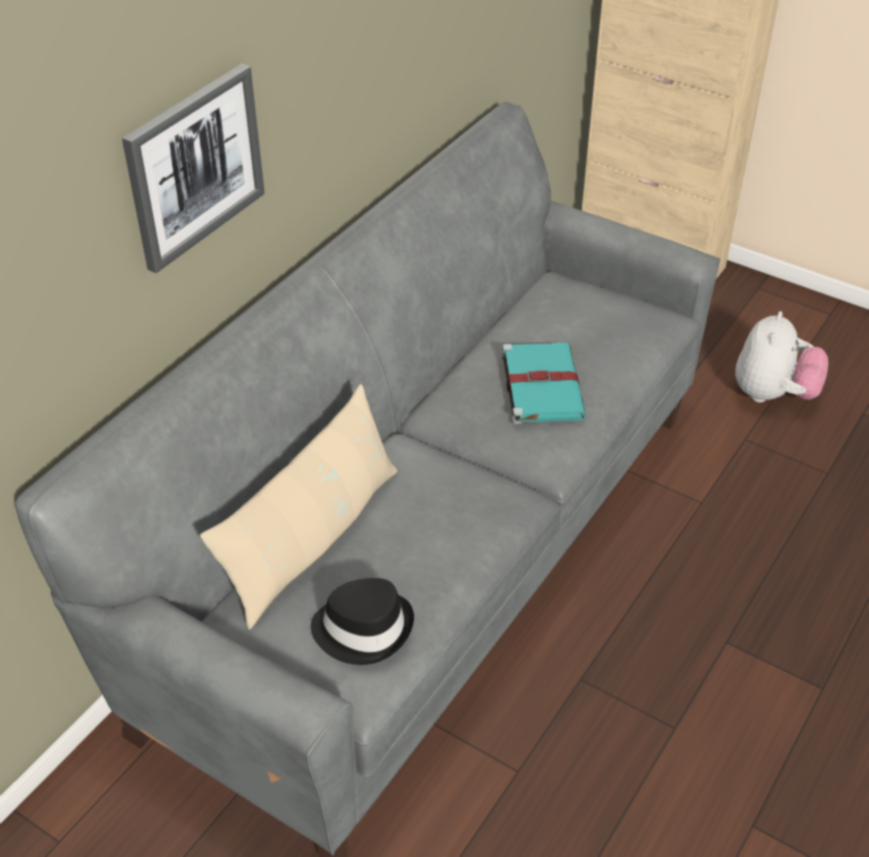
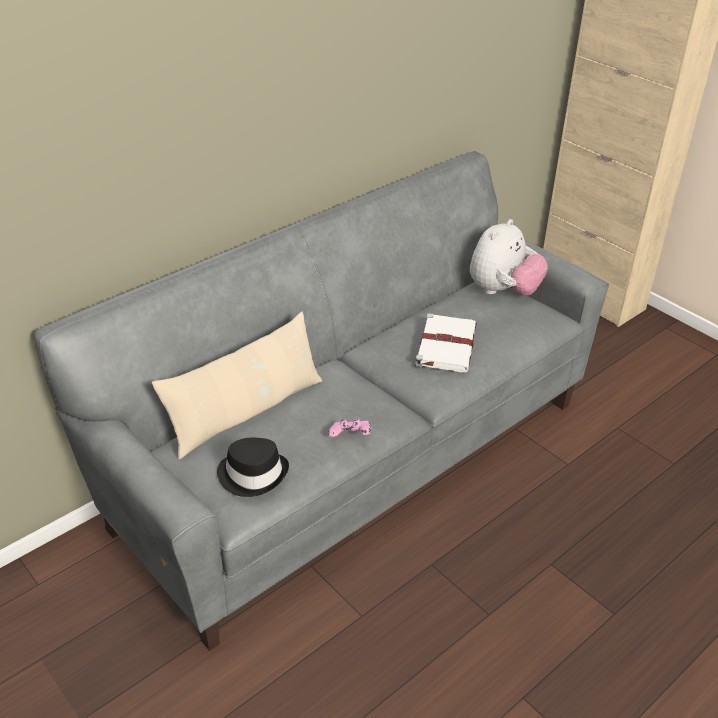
camera: 15 degrees right, 5 degrees down
picture [122,64,265,273] -> none
turquoise book [502,343,586,424] -> white book [415,313,477,373]
plush toy [735,311,828,402] -> plush toy moved to [470,219,548,296]
none -> pink game controller [328,419,371,437]

